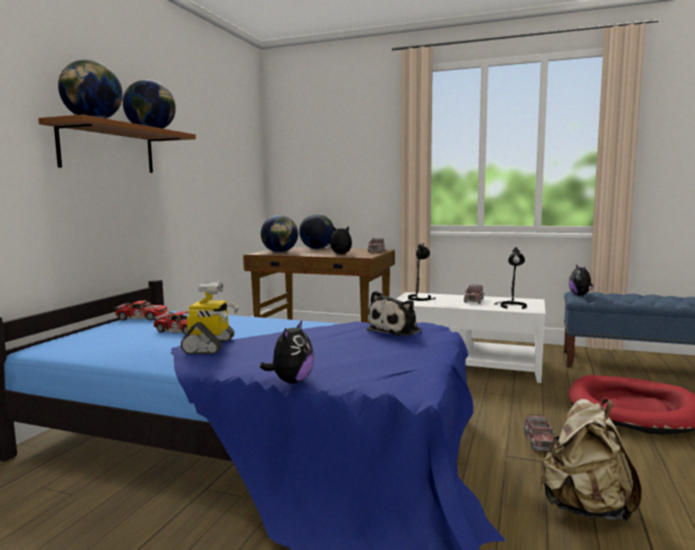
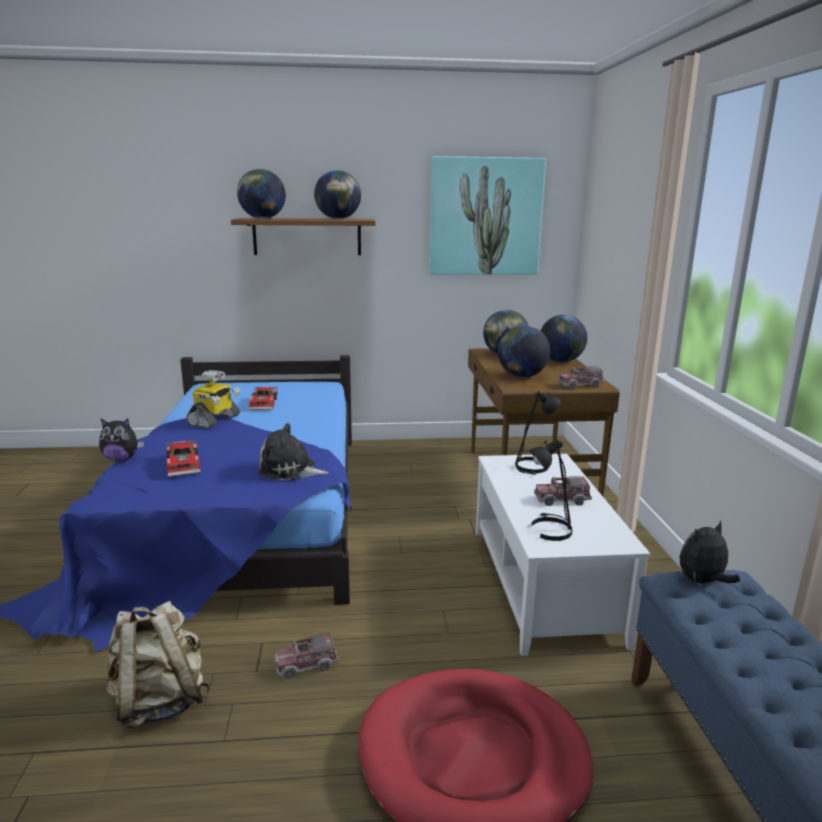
camera: 65 degrees right, 10 degrees up
toy car [113,301,170,321] -> toy car moved to [166,439,201,477]
toy robot [180,282,239,355] -> toy robot turned 45 degrees counterclockwise [186,370,241,429]
plush toy [327,226,352,254] -> globe [498,326,550,377]
none -> picture [429,156,546,275]

